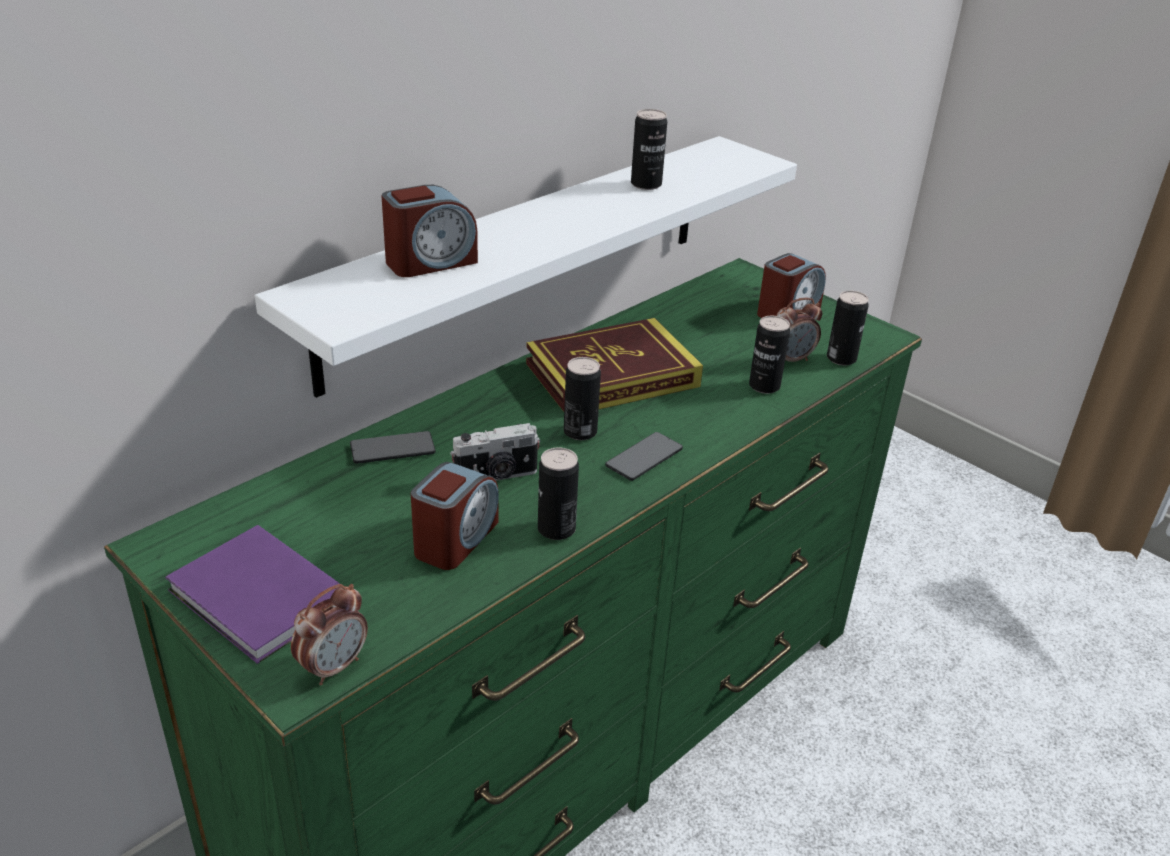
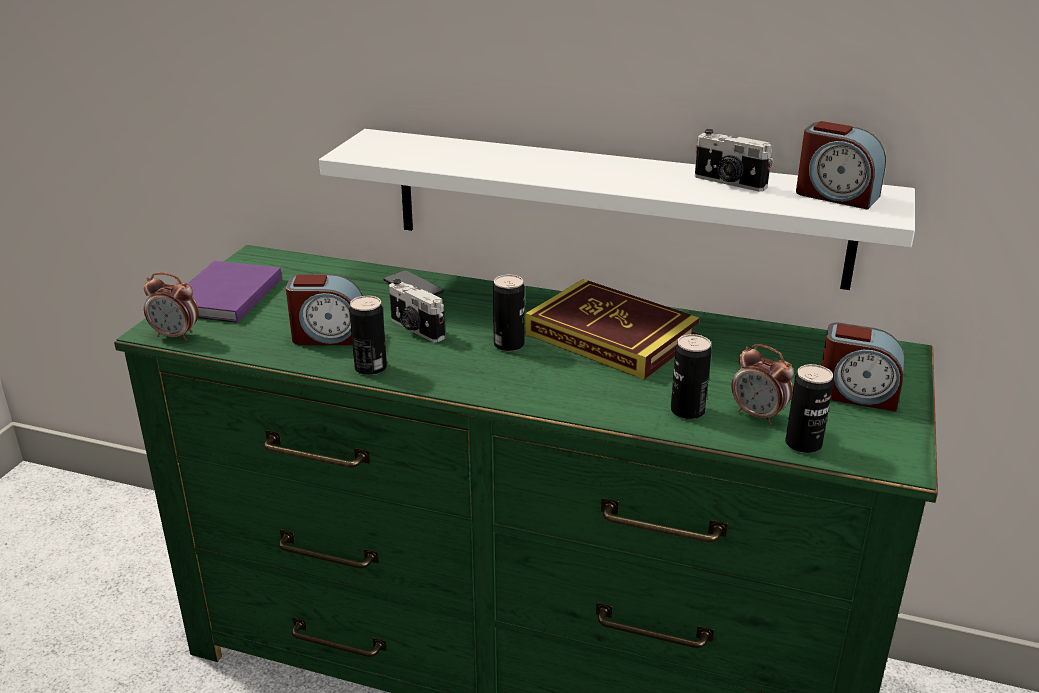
camera: 65 degrees right, 5 degrees down
alarm clock [382,185,478,277] -> alarm clock moved to [796,121,886,210]
phone [605,432,683,481] -> none
can [631,109,667,190] -> camera [695,129,773,191]

